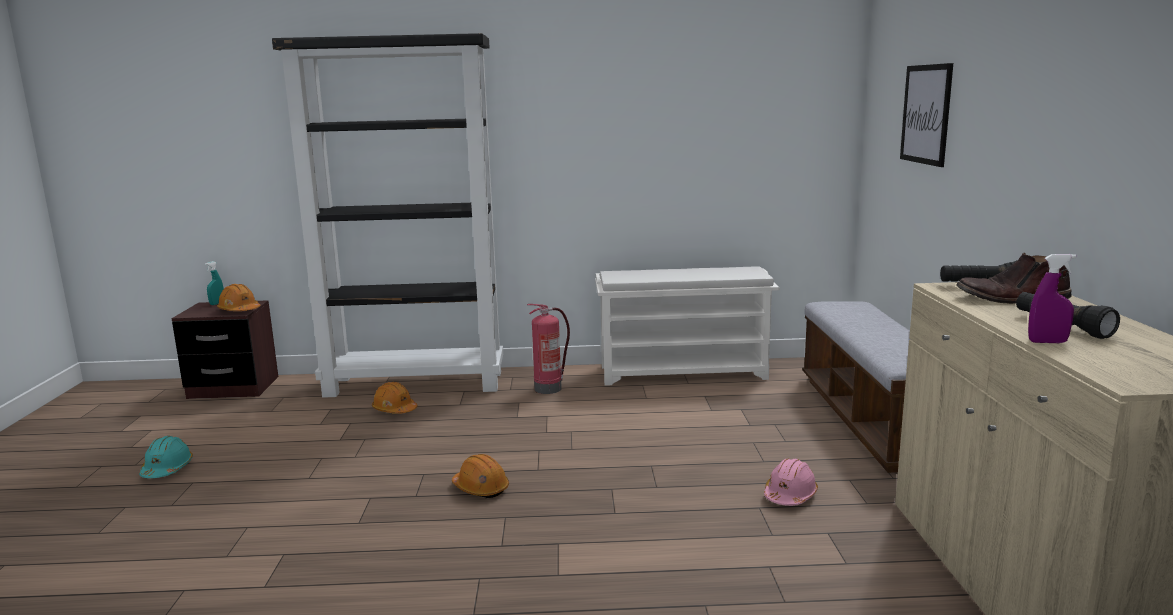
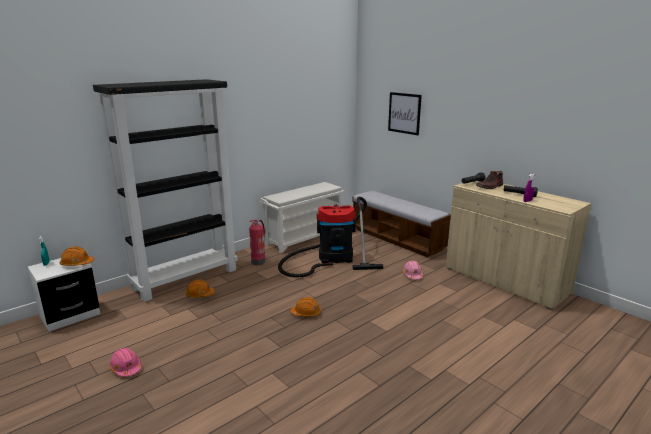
camera: 40 degrees left, 5 degrees up
turquoise hard hat [139,436,193,478] -> pink hard hat [109,348,142,377]
brown nightstand [171,300,278,399] -> white nightstand [28,258,100,332]
none -> vacuum cleaner [278,197,383,278]

